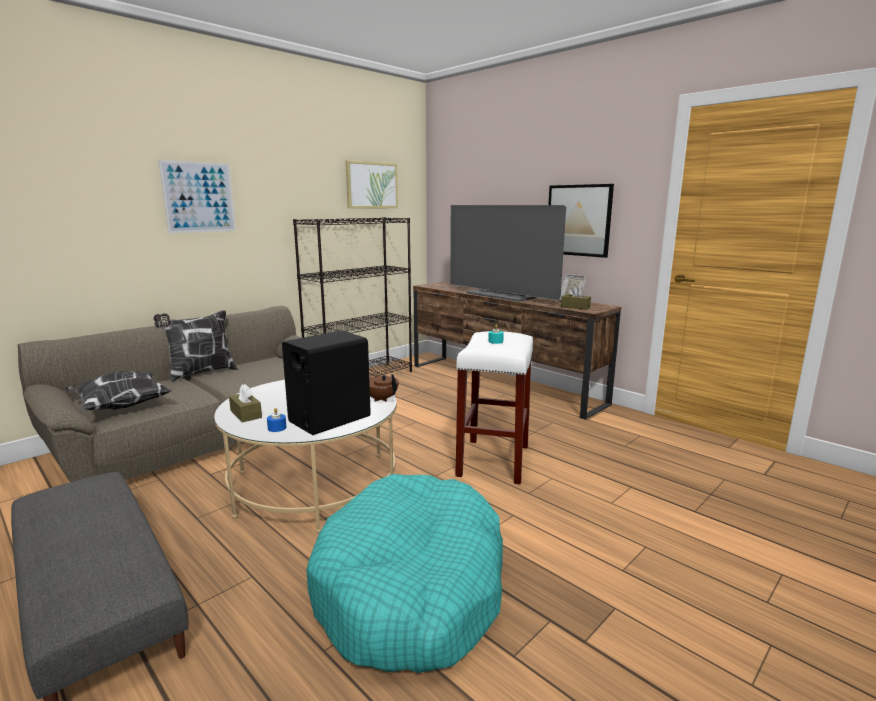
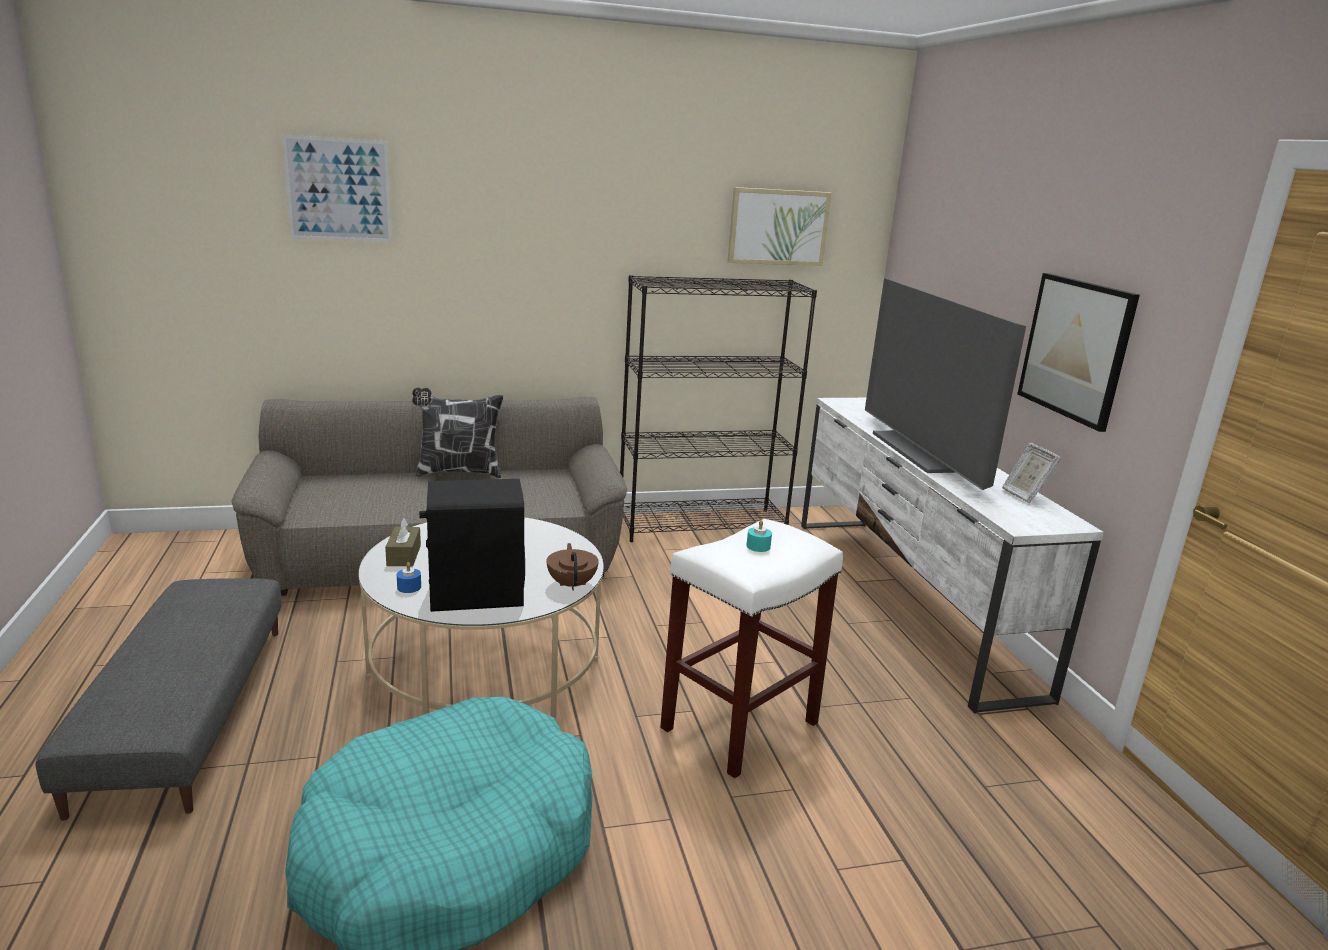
camera: 30 degrees right, 5 degrees up
pillow [65,371,172,410] -> none
picture [158,160,236,233] -> picture moved to [282,135,392,242]
brown tv stand [413,282,621,420] -> white tv stand [801,398,1104,714]
brown tissue box [561,286,591,310] -> none

